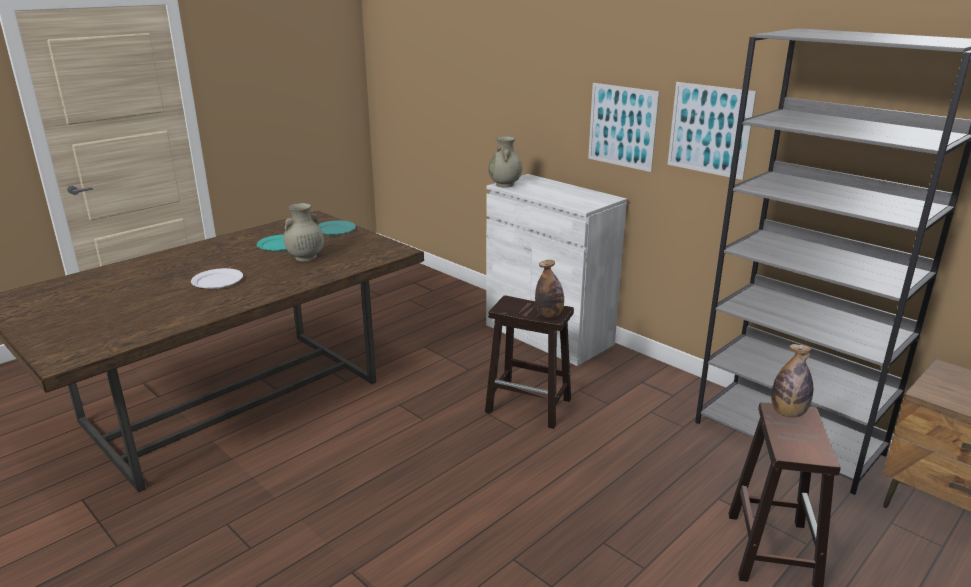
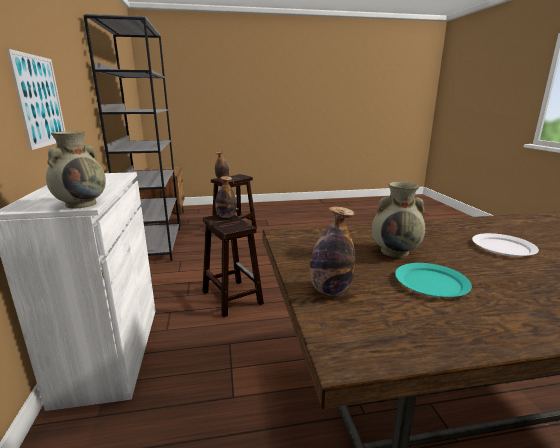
camera: 145 degrees left, 5 degrees down
turquoise plate [318,220,356,236] -> bottle [309,206,355,296]
picture [668,82,756,180] -> none

